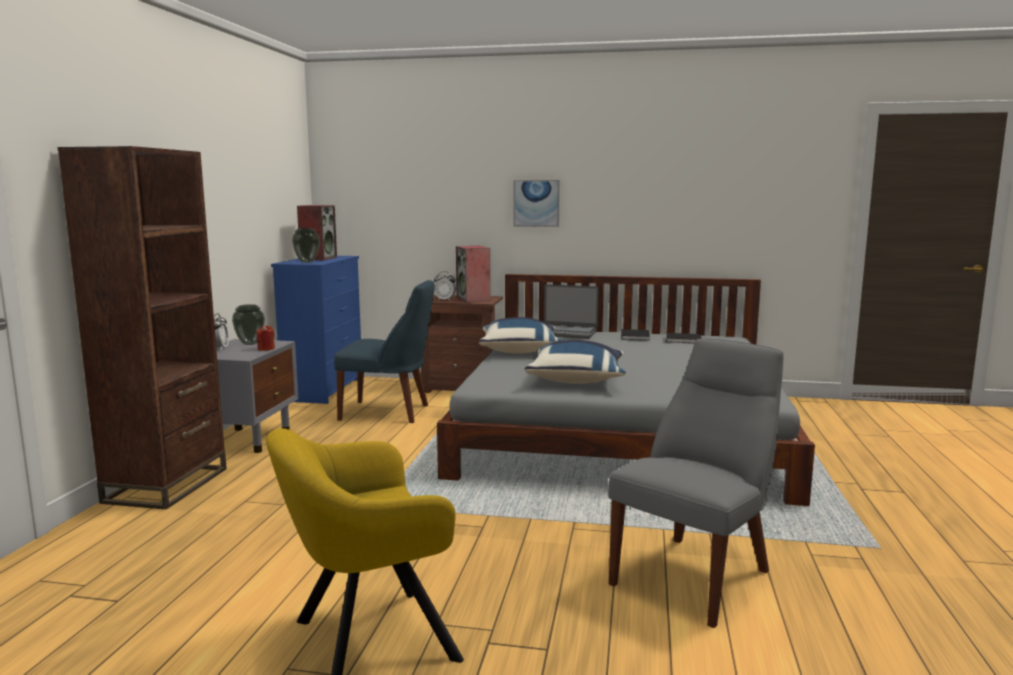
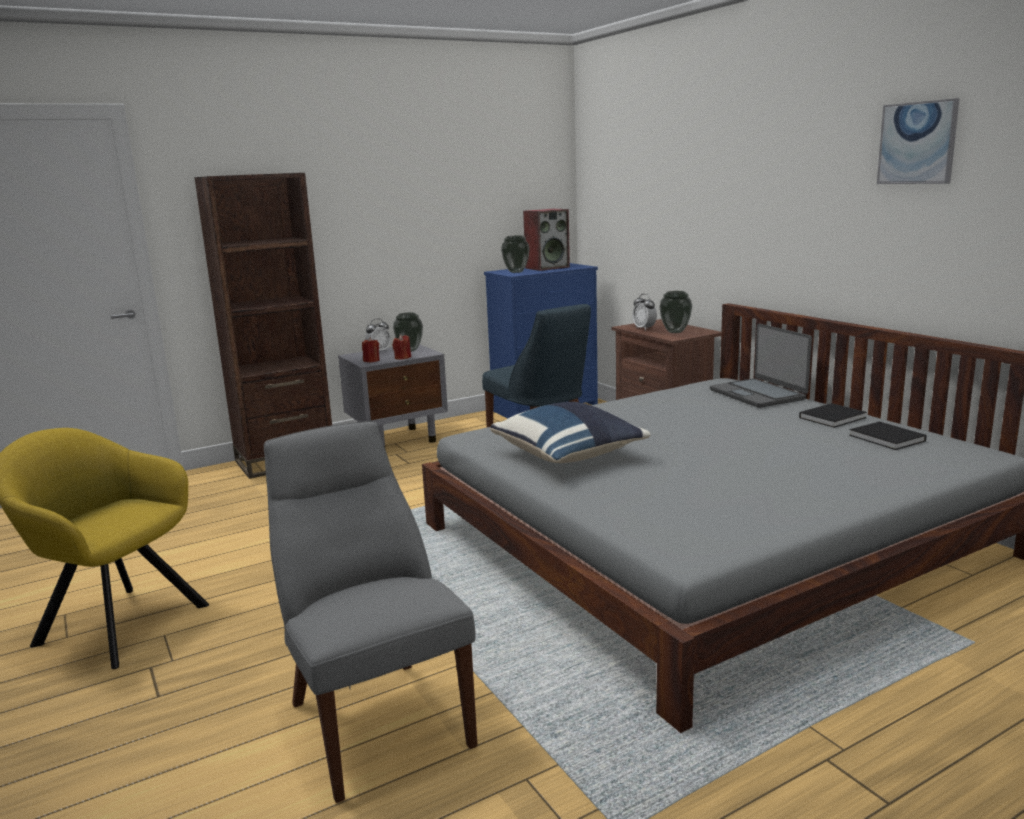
camera: 50 degrees right, 5 degrees up
speaker [456,246,490,303] -> vase [659,291,692,333]
blue pillow [479,317,562,354] -> none
picture [513,180,560,227] -> picture moved to [877,98,960,184]
grey chair [608,338,784,628] -> grey chair turned 120 degrees counterclockwise [264,421,478,803]
none -> red candle [362,337,380,362]

